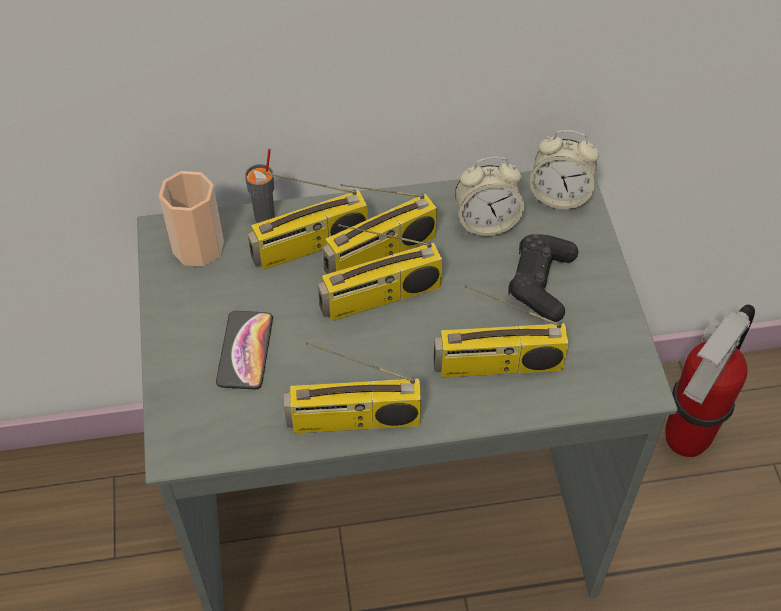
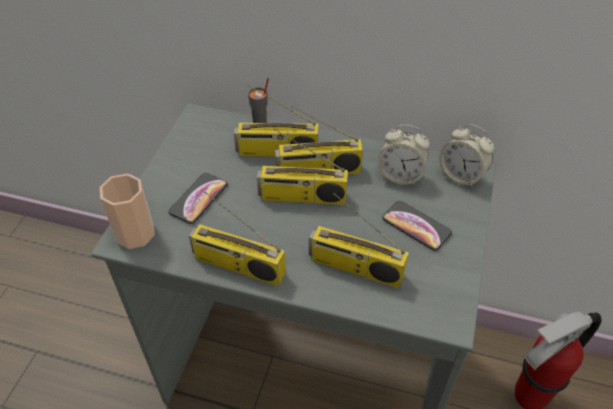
camera: 25 degrees right, 5 degrees down
cup [159,171,224,267] -> cup moved to [100,174,155,249]
black game controller [508,234,578,322] -> phone [382,201,452,251]

